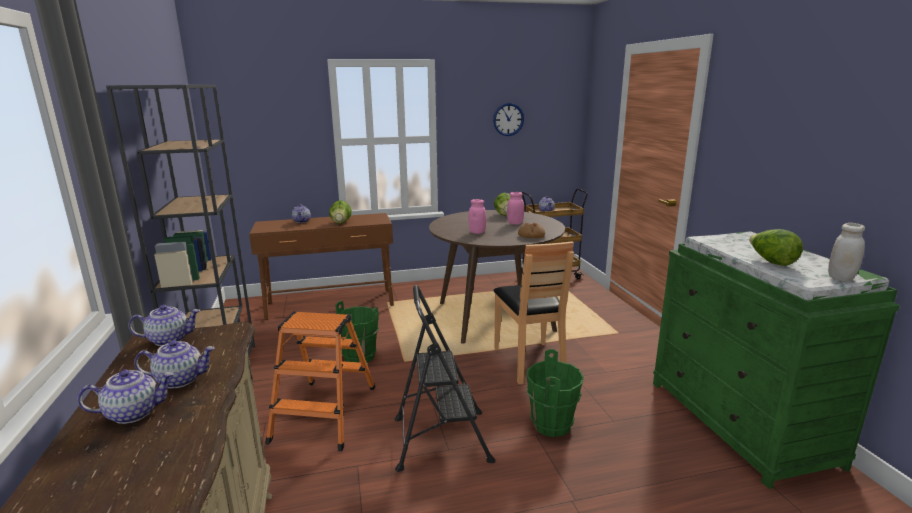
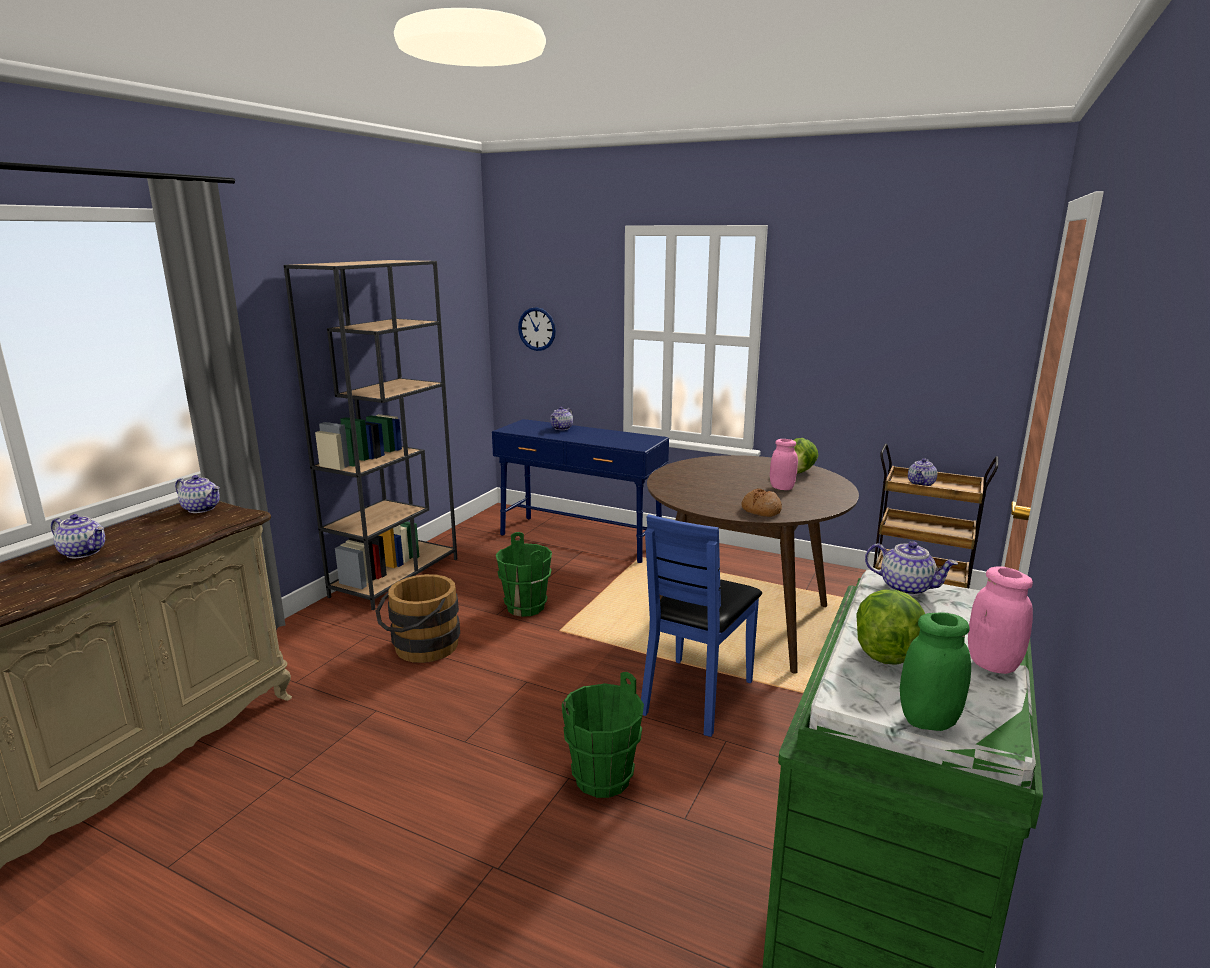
camera: 40 degrees right, 0 degrees up
teapot [134,340,215,388] -> teapot moved to [865,541,958,595]
brown console table [249,213,394,320] -> blue console table [492,419,669,563]
orange step ladder [265,311,376,451] -> brown bucket [376,574,460,663]
lettuce [329,200,352,224] -> none
black step ladder [395,285,495,472] -> none
pink jar [468,199,486,234] -> pink jar moved to [968,566,1033,674]
wall clock [493,103,524,136] -> wall clock moved to [518,307,556,351]
brown chair [494,241,574,384] -> blue chair [641,514,762,737]
white jar [828,223,865,281] -> green jar [900,612,971,731]

